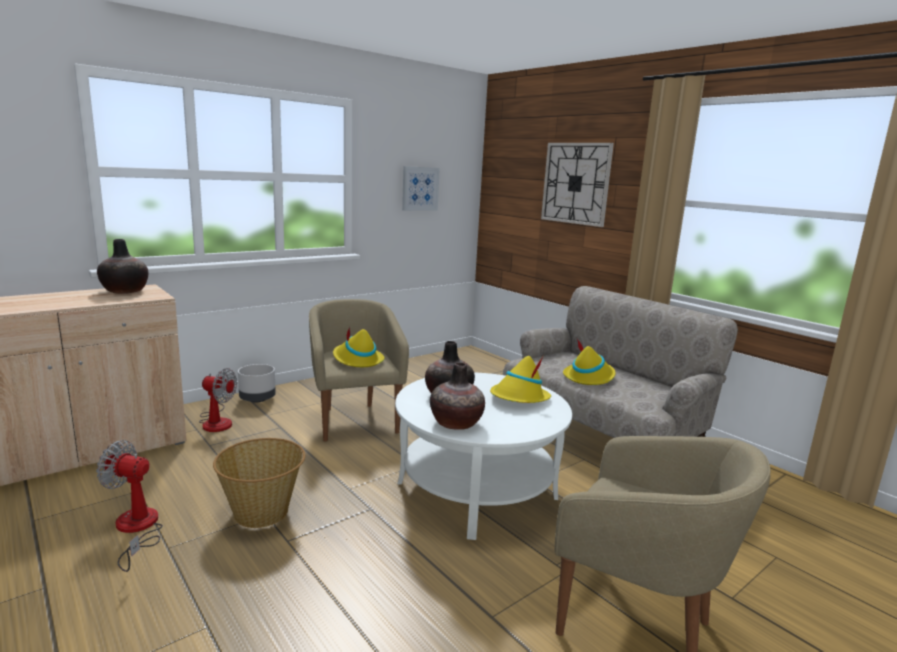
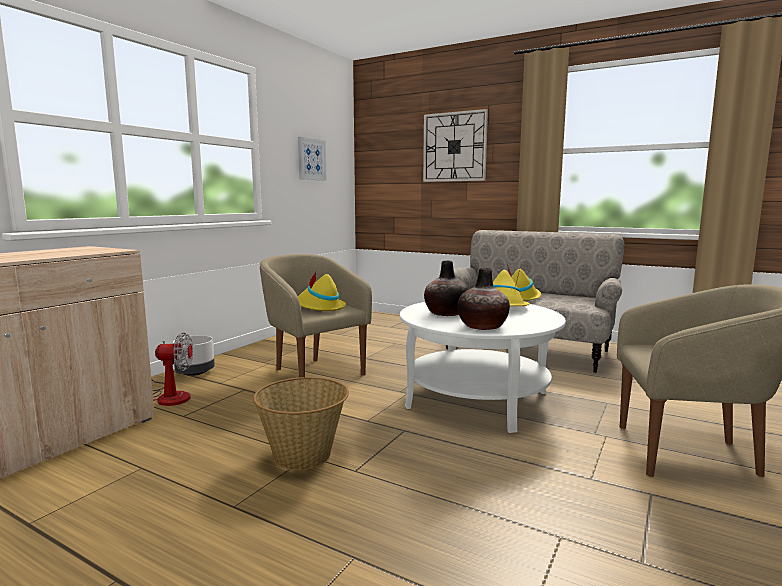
camera: 20 degrees left, 5 degrees down
fan [96,440,163,572] -> none
vase [97,239,148,294] -> none

